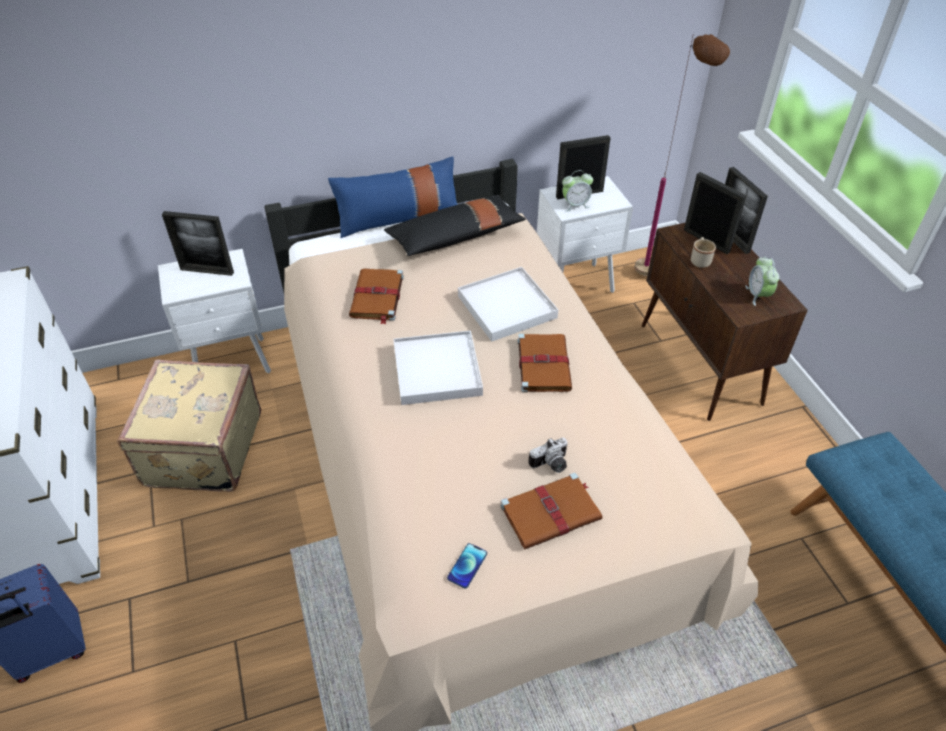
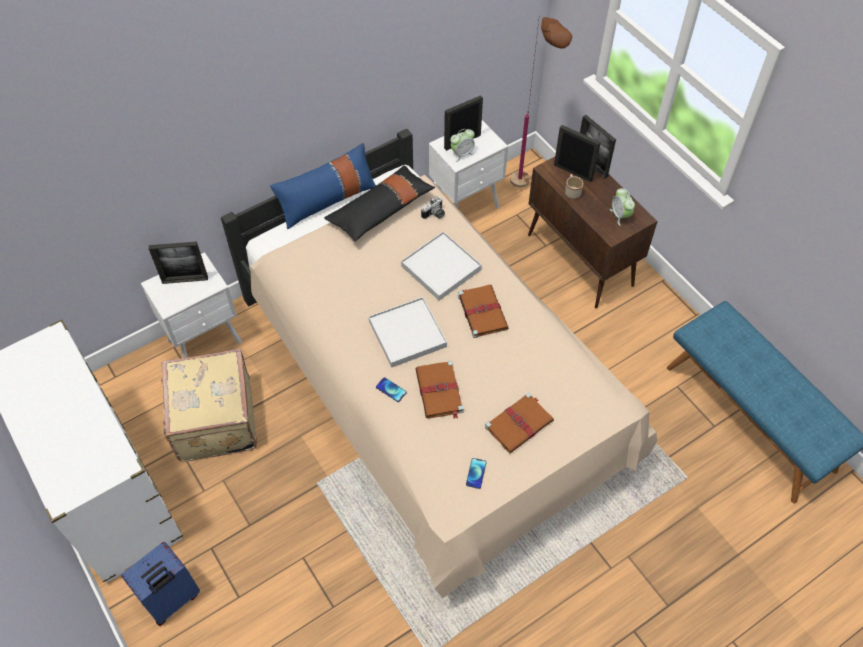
camera: 15 degrees left, 10 degrees up
brown book [349,268,404,324] -> brown book moved to [415,361,464,419]
camera [528,437,568,473] -> camera moved to [421,197,445,219]
none -> phone [376,377,406,402]

